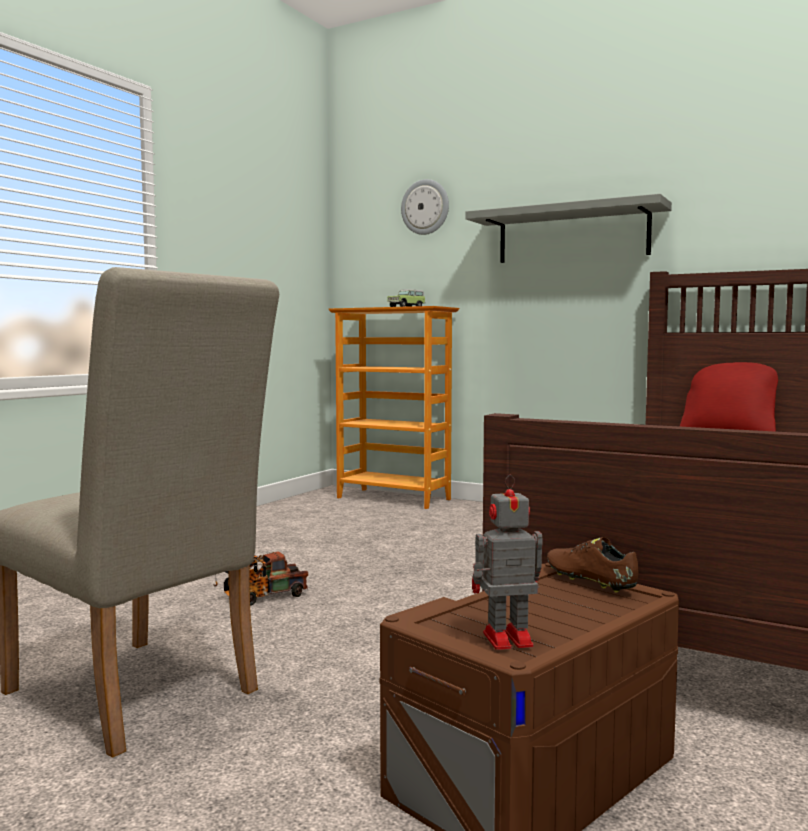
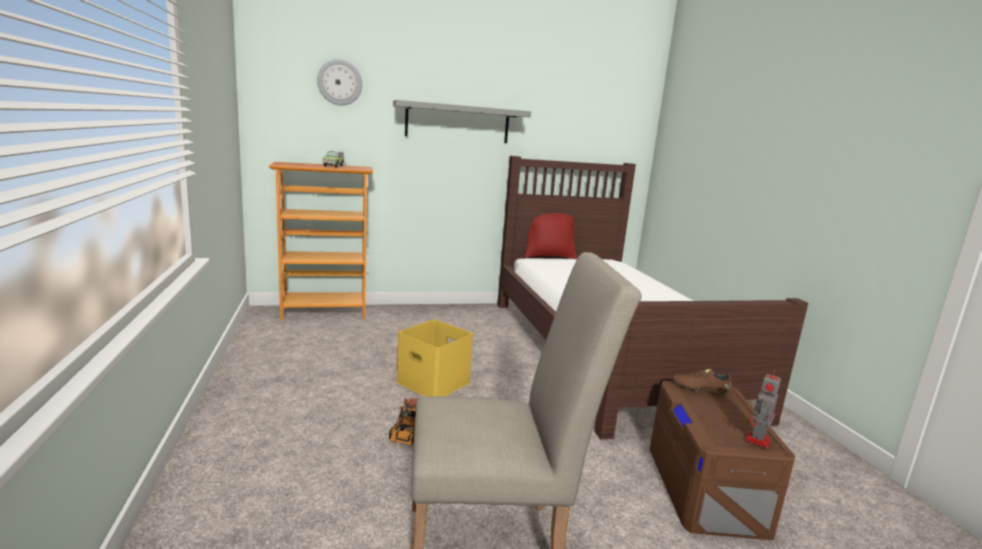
camera: 45 degrees left, 10 degrees up
none -> yellow storage box [396,319,473,397]

